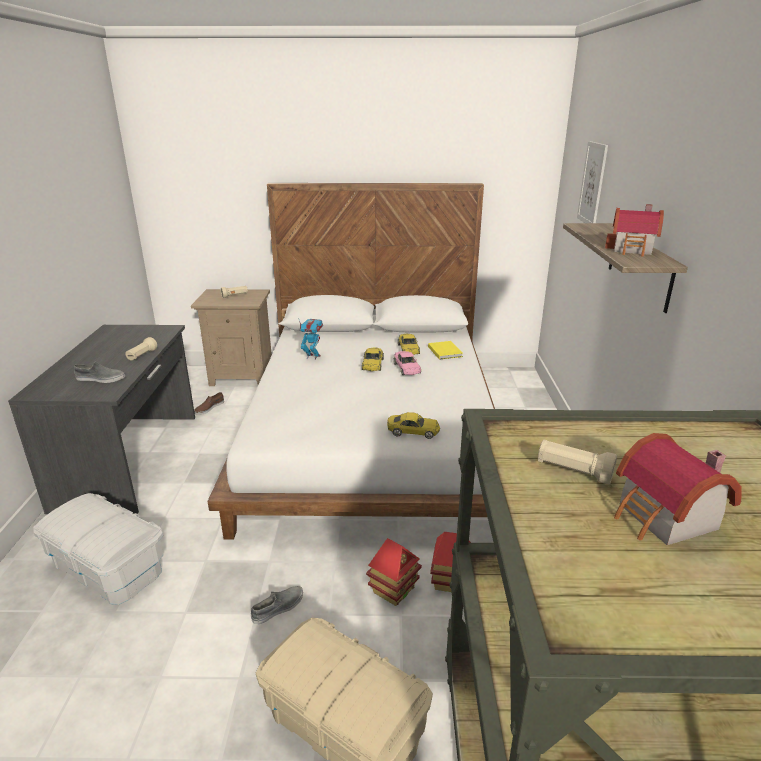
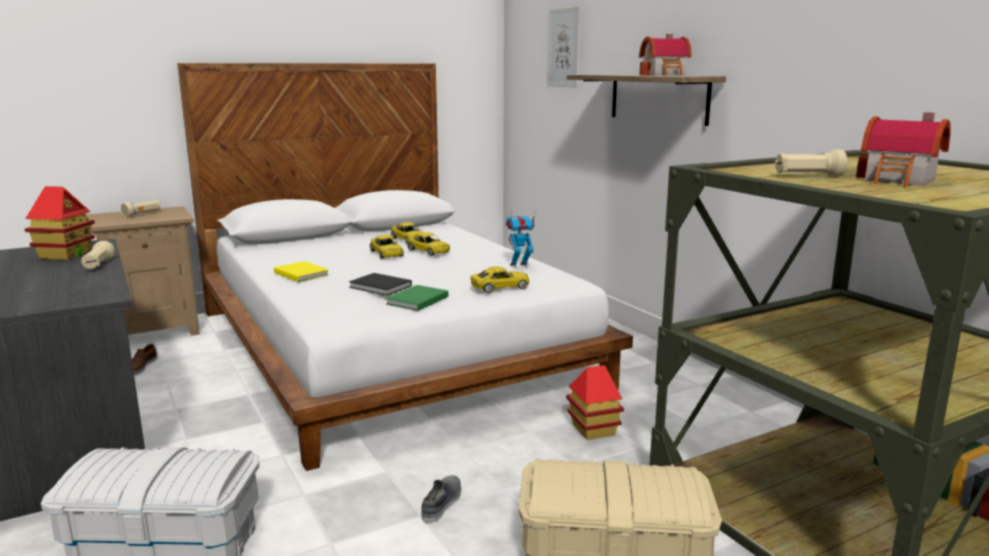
camera: 30 degrees left, 10 degrees down
grey shoe [74,362,125,383] -> none
toy robot [298,318,323,360] -> toy robot moved to [505,213,535,268]
toy house [366,538,422,606] -> toy house moved to [24,186,95,260]
pink toy car [393,351,421,375] -> yellow toy car [407,232,450,256]
yellow book [428,341,463,360] -> yellow book moved to [274,261,329,282]
none -> black book [349,273,412,296]
none -> green book [386,285,448,311]

